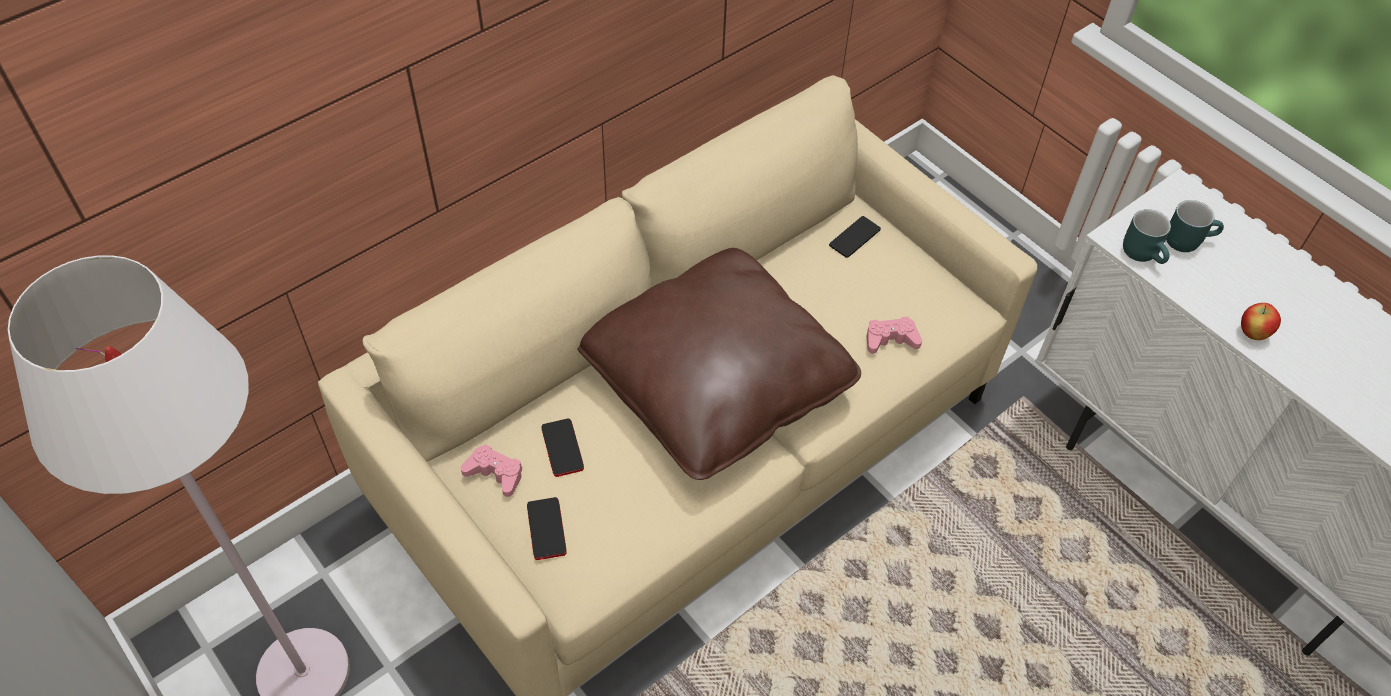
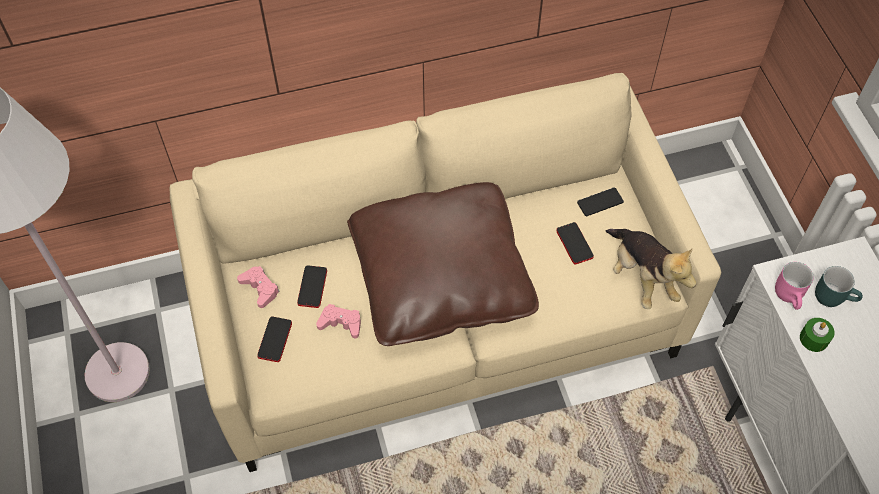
camera: 25 degrees right, 5 degrees up
pink game controller [866,317,922,354] -> pink game controller moved to [316,304,361,338]
turquoise mug [1123,209,1171,264] -> pink mug [775,262,814,310]
apple [1241,303,1281,340] -> none
none -> phone [556,222,594,265]
none -> plush toy [606,229,696,309]
none -> green candle [800,318,835,352]

